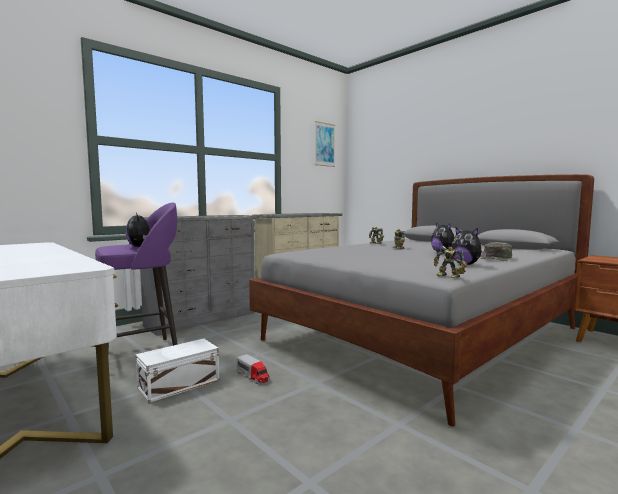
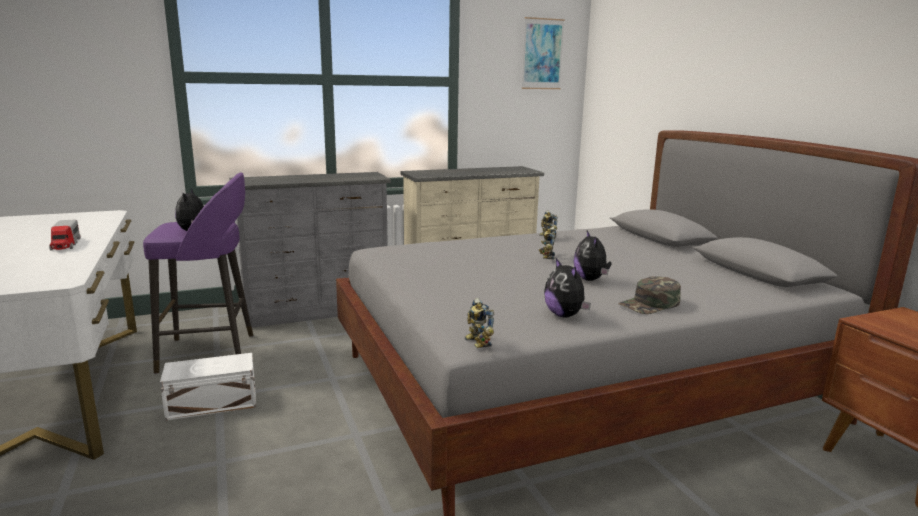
camera: 20 degrees right, 10 degrees up
toy truck [237,354,269,384] -> toy truck moved to [49,220,81,250]

